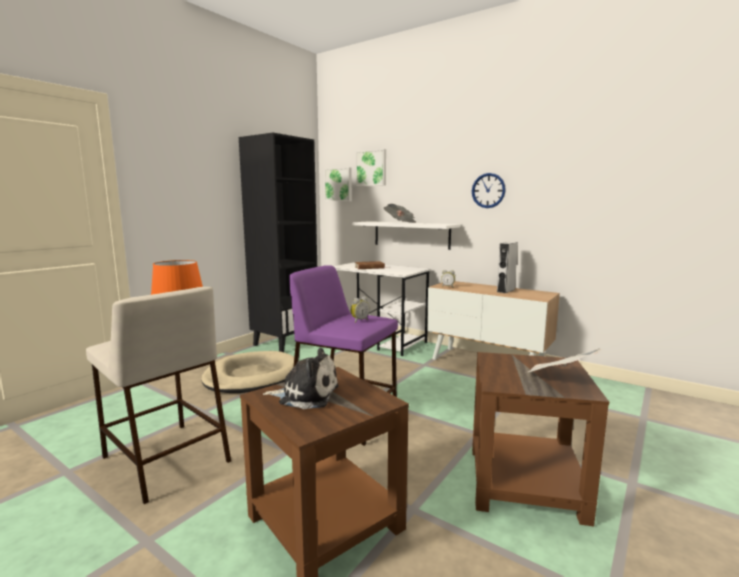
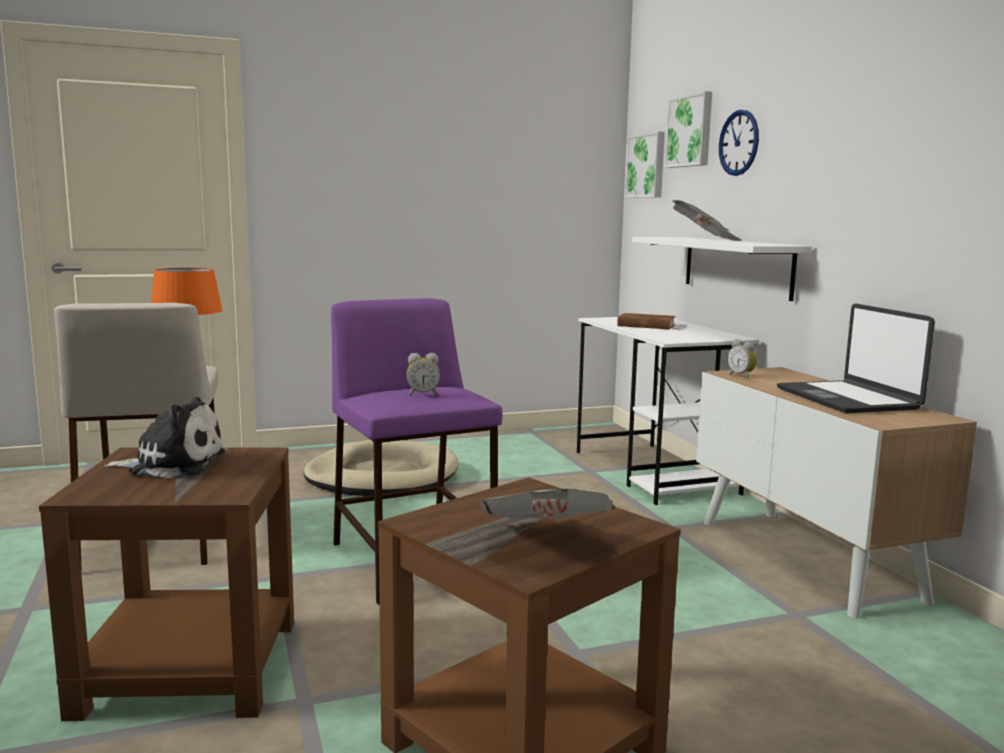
camera: 35 degrees right, 0 degrees up
black bookcase [239,133,317,352] -> none
plush toy [263,348,339,409] -> plush toy turned 45 degrees counterclockwise [104,397,225,479]
wall clock [472,173,506,208] -> wall clock moved to [719,110,759,176]
grey speaker [497,242,518,293] -> laptop [777,303,935,413]

